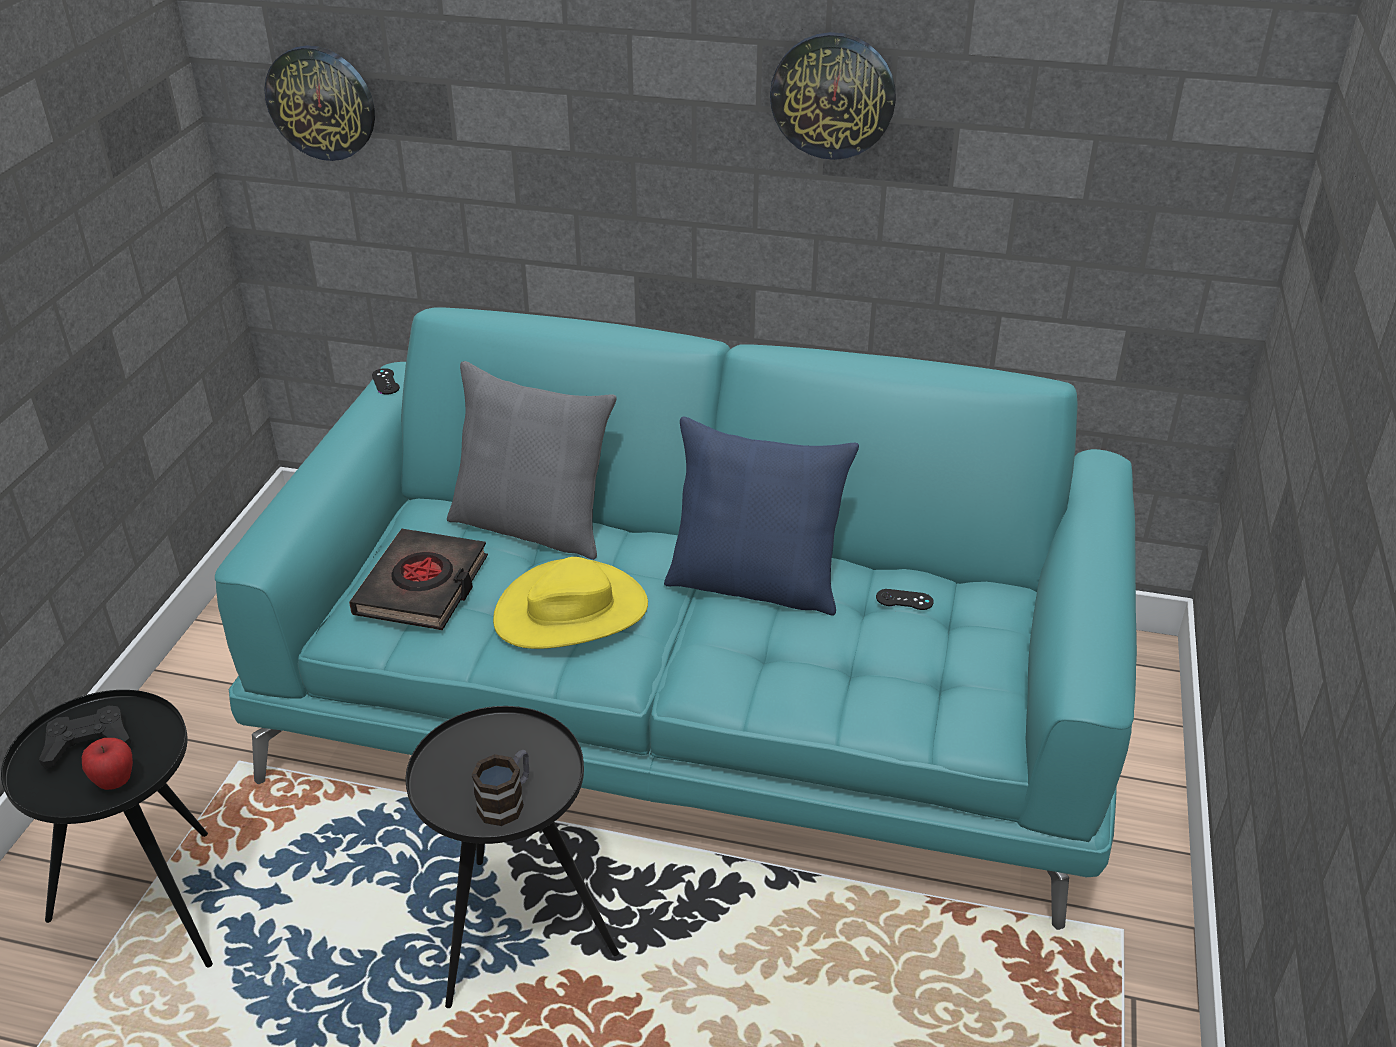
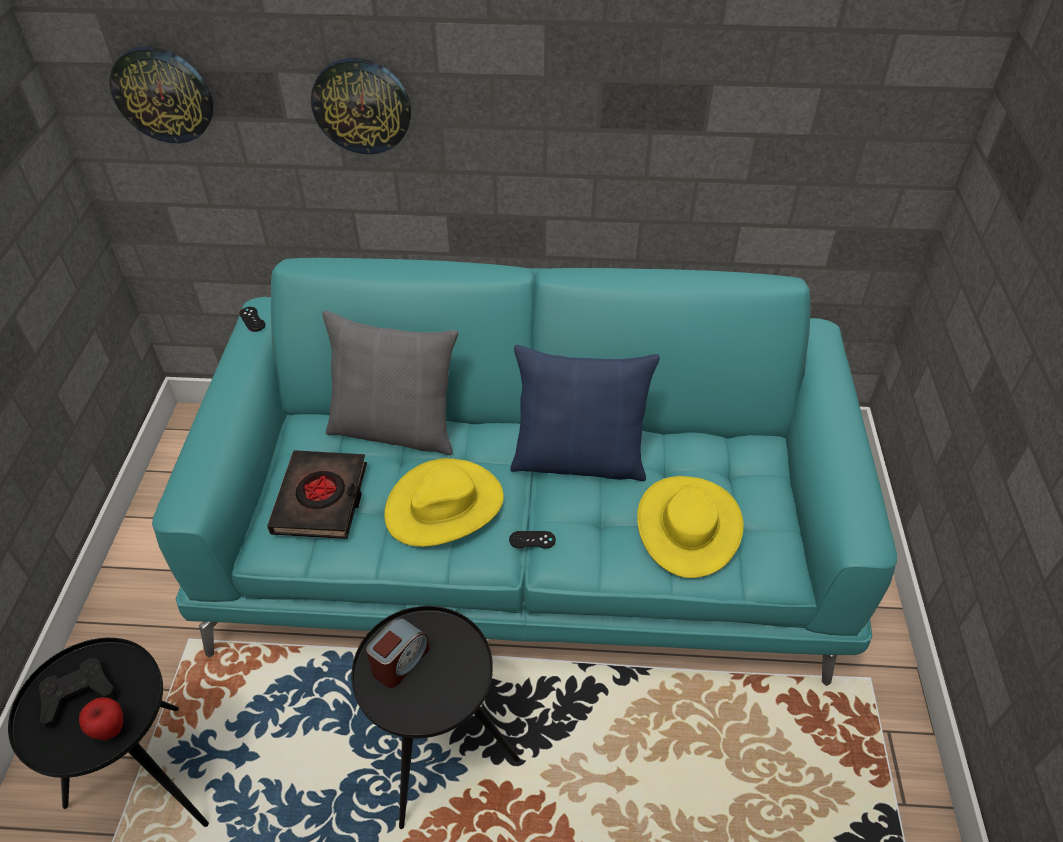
camera: 10 degrees left, 10 degrees up
mug [471,750,529,826] -> none
wall clock [770,32,896,160] -> wall clock moved to [311,58,411,154]
black game controller [876,589,934,610] -> black game controller moved to [509,531,556,549]
none -> alarm clock [366,617,430,688]
none -> yellow hat [637,476,744,578]

